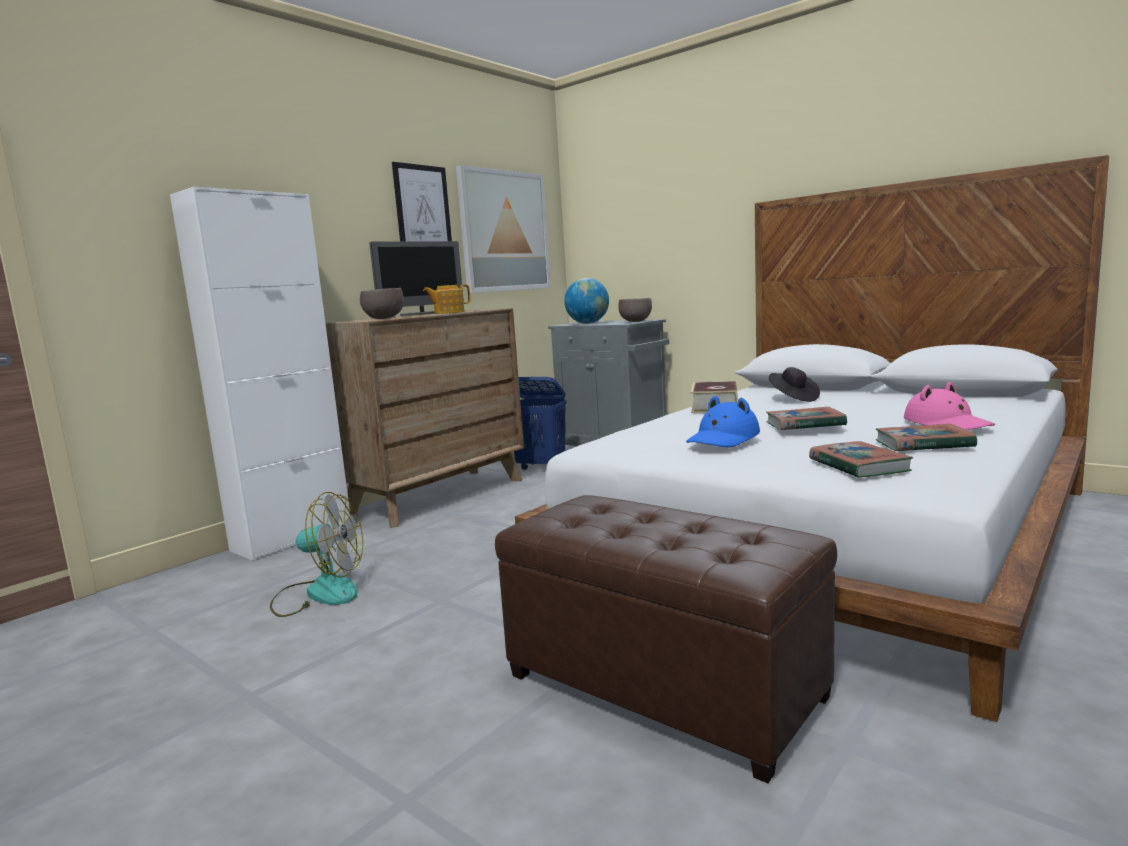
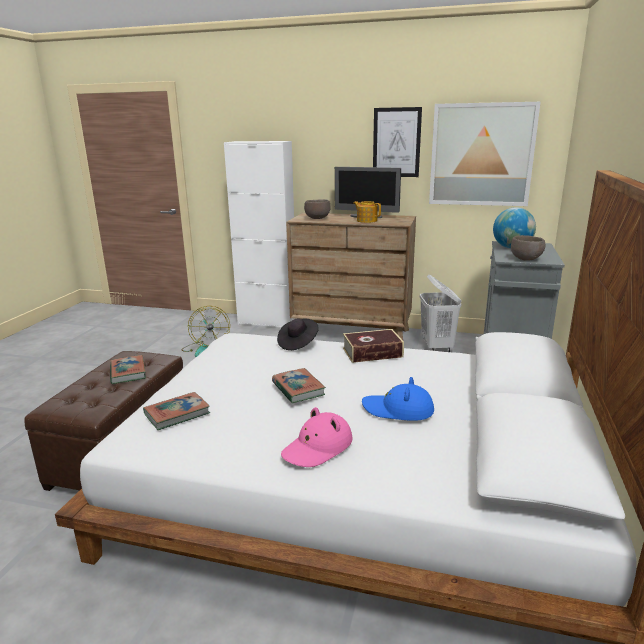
camera: 65 degrees right, 10 degrees up
blue laundry basket [514,377,567,470] -> white laundry basket [420,275,462,352]
blue hat [686,396,760,447] -> blue hat moved to [362,377,434,421]
black hat [769,367,820,402] -> black hat moved to [277,318,319,350]
book [876,424,977,451] -> book moved to [110,355,146,384]

